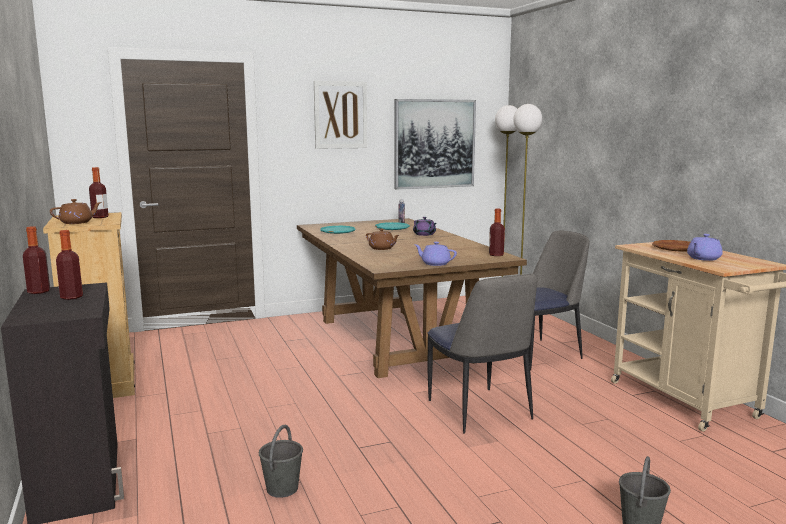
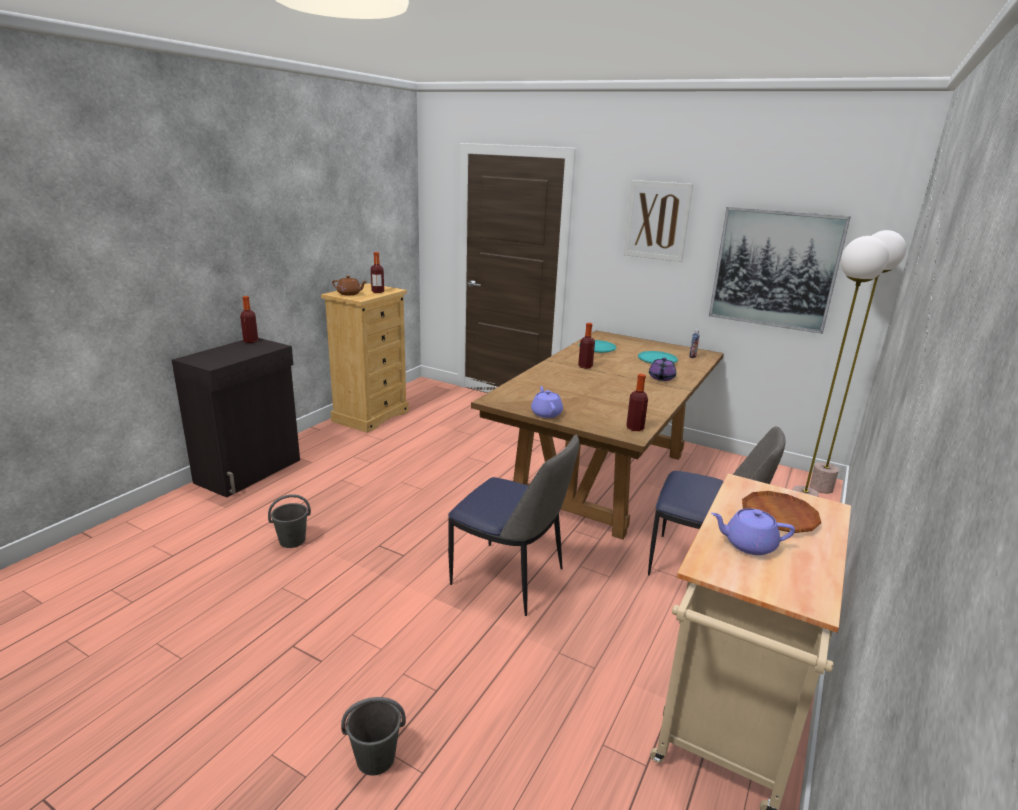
camera: 50 degrees right, 10 degrees up
bottle [56,230,83,300] -> bottle moved to [578,323,595,369]
brown teapot [366,229,399,250] -> none
chair [427,274,537,434] -> chair turned 90 degrees counterclockwise [448,435,579,616]

